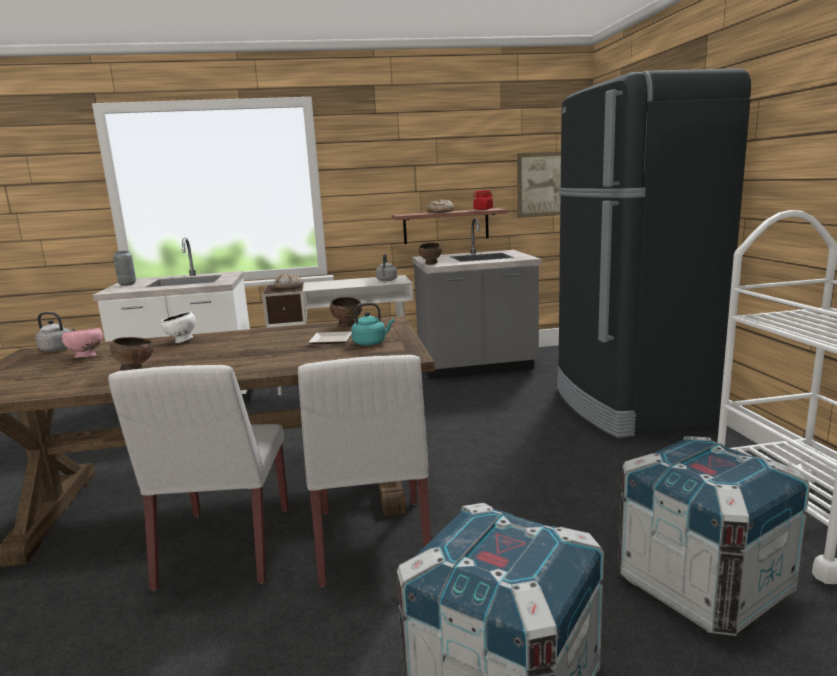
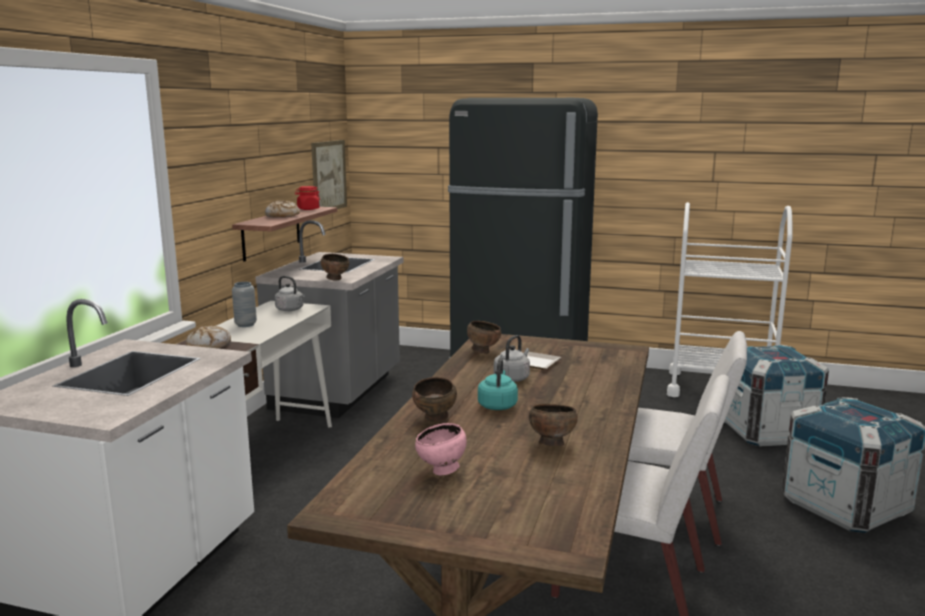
camera: 65 degrees left, 0 degrees up
grey kettle [35,312,75,352] -> grey kettle moved to [494,335,530,382]
grey vase [113,251,136,286] -> grey vase moved to [232,282,257,327]
white bowl [160,312,196,343] -> brown bowl [412,377,457,422]
turquoise kettle [351,303,394,346] -> turquoise kettle moved to [478,358,518,410]

